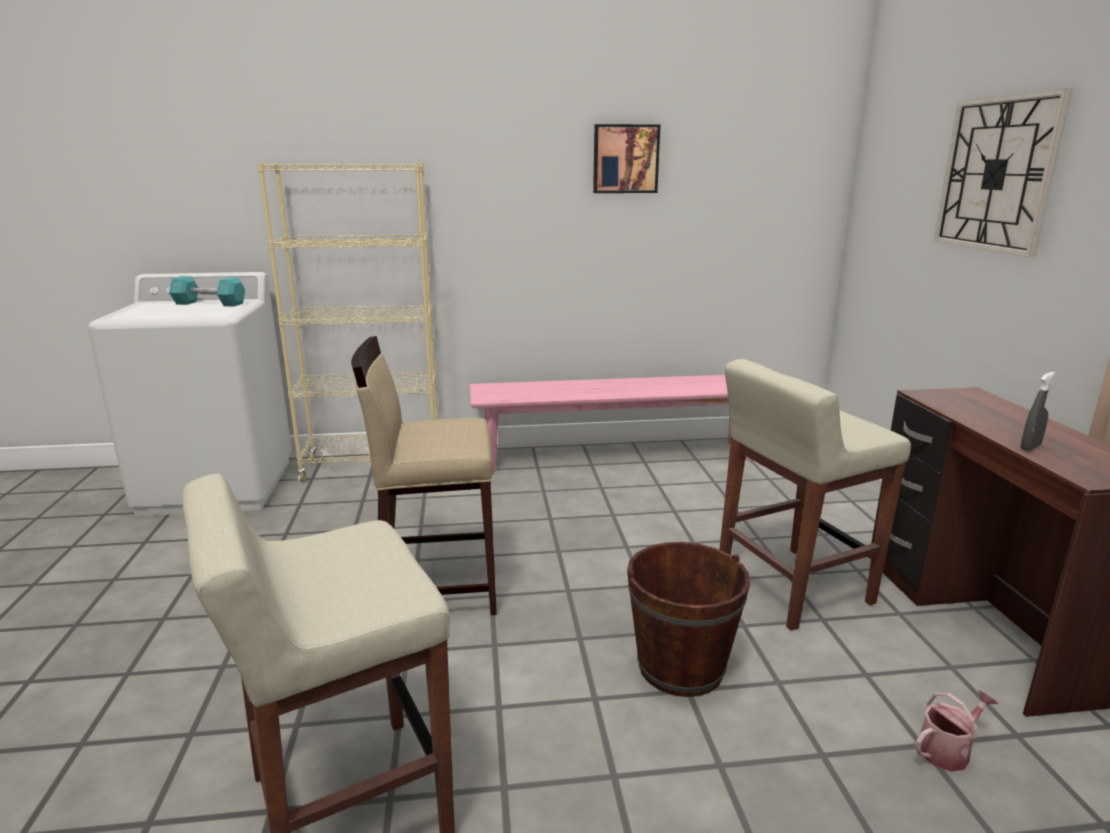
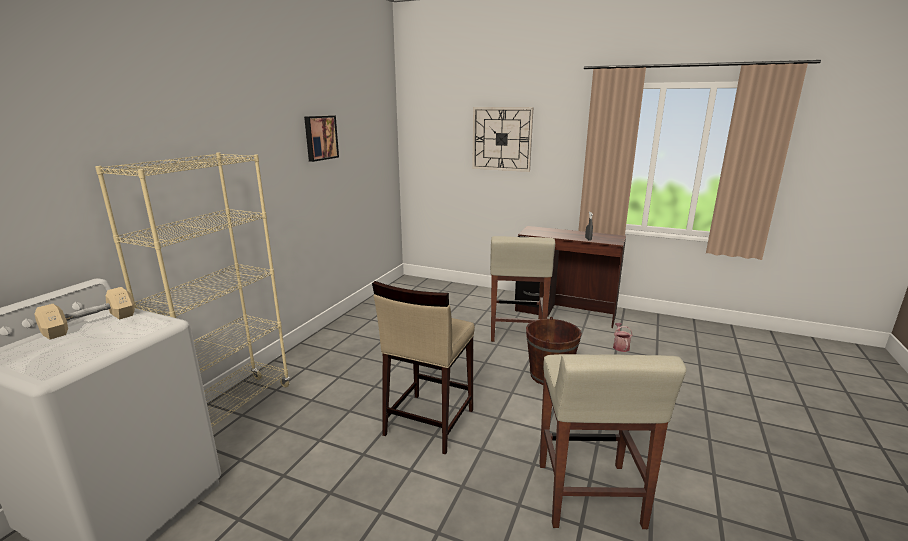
camera: 60 degrees left, 0 degrees up
turquoise dumbbell [169,276,245,307] -> beige dumbbell [34,287,135,339]
pink bench [470,375,752,473] -> none

